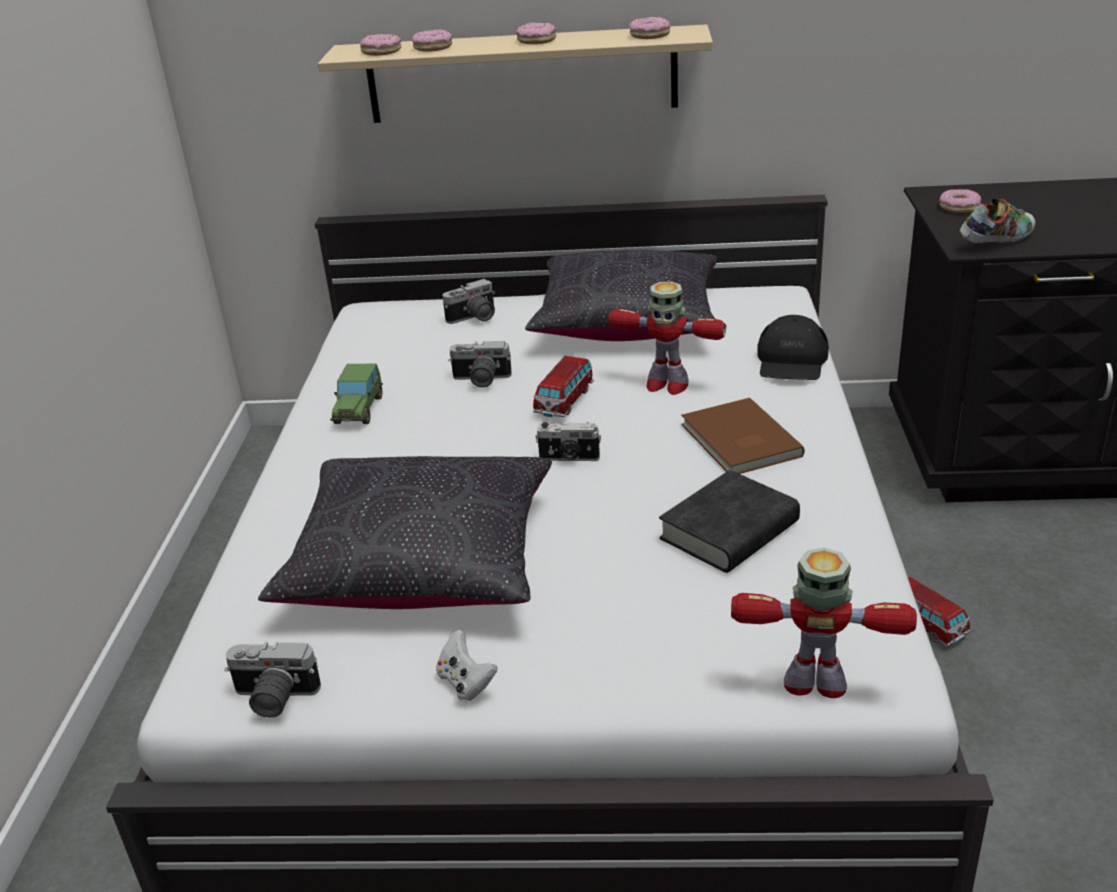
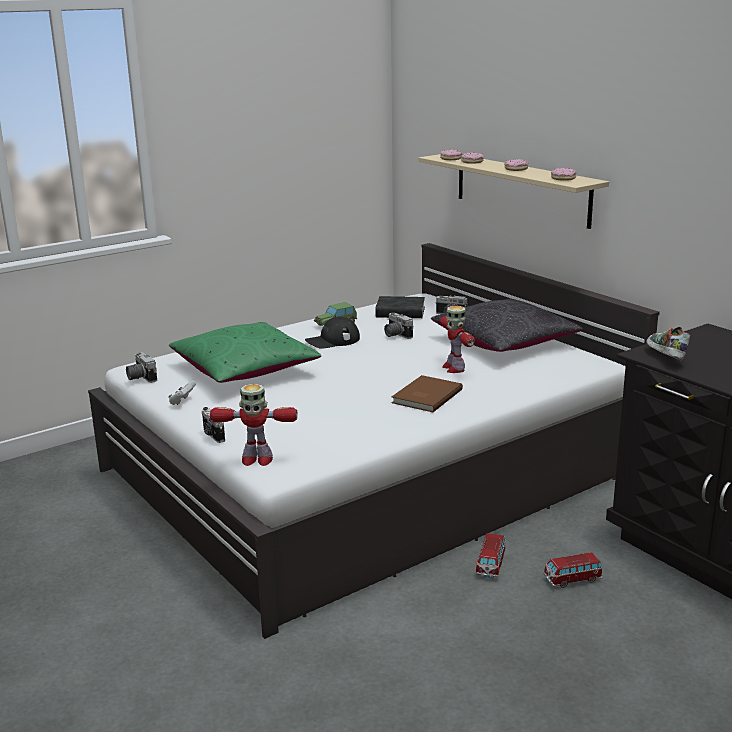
camera: 50 degrees right, 10 degrees down
black pillow [258,456,552,609] -> green pillow [169,322,321,383]
toy car [533,356,594,417] -> toy car moved to [544,552,603,588]
camera [535,422,601,461] -> camera moved to [202,407,225,443]
black book [659,470,800,573] -> black book moved to [375,296,425,318]
toy robot [731,548,917,698] -> toy robot turned 120 degrees clockwise [210,384,298,466]
black cap [757,315,829,380] -> black cap moved to [305,317,360,349]
donut [939,189,981,213] -> none
shoe [960,198,1035,243] -> shoe turned 120 degrees counterclockwise [646,327,690,360]

